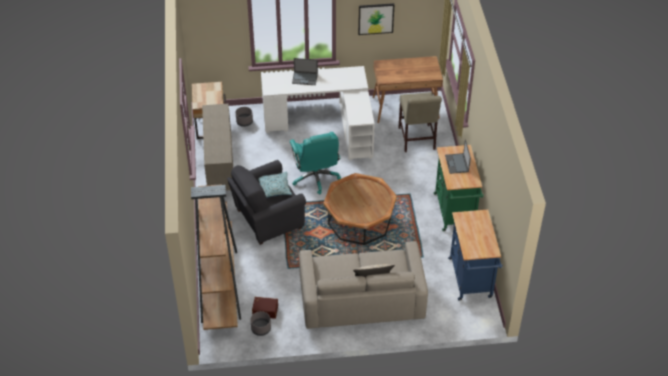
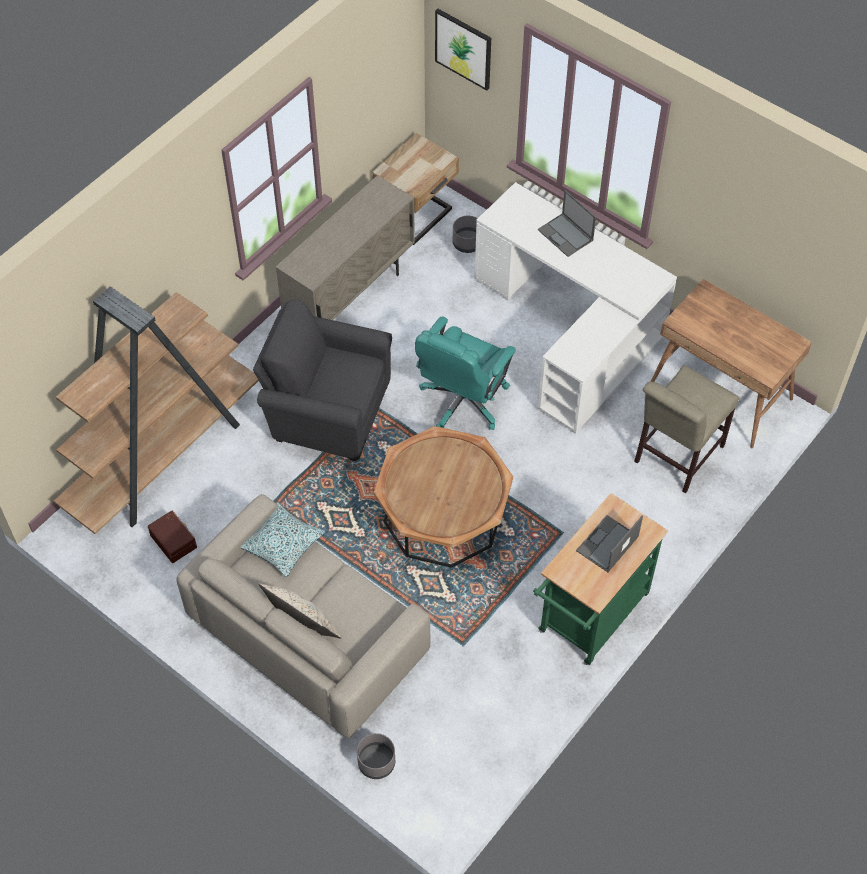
camera: 45 degrees right, 10 degrees up
grey planter [250,311,271,336] -> grey planter moved to [357,733,395,779]
pillow [258,171,292,198] -> pillow moved to [240,502,325,577]
picture [358,3,394,35] -> picture moved to [435,9,491,91]
blue cart [448,210,503,301] -> none

